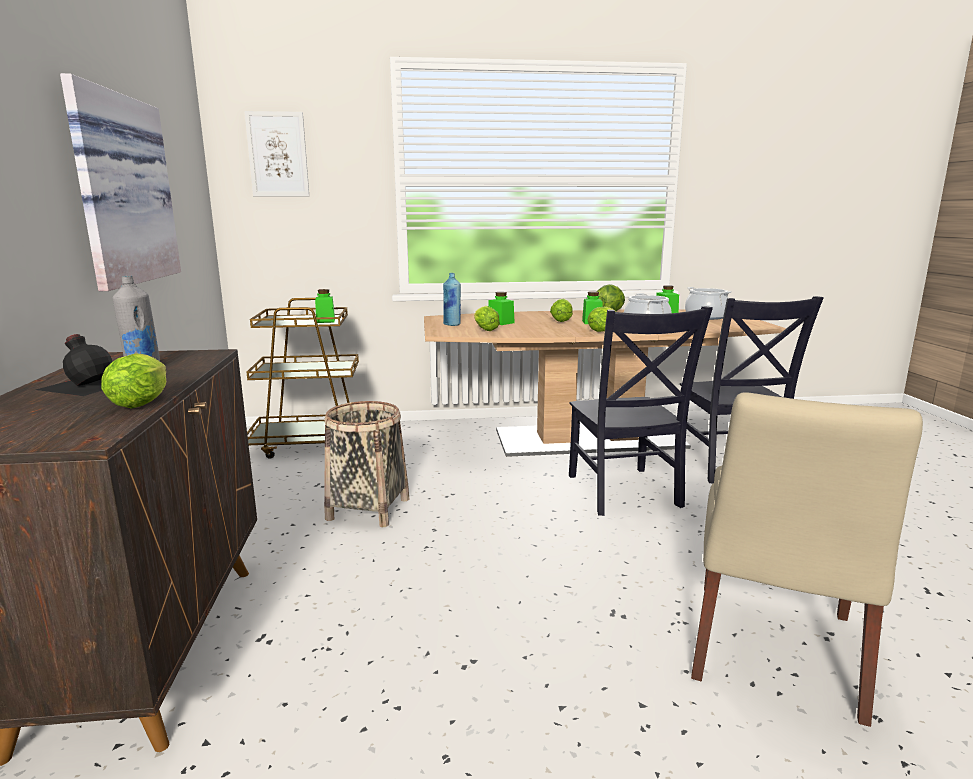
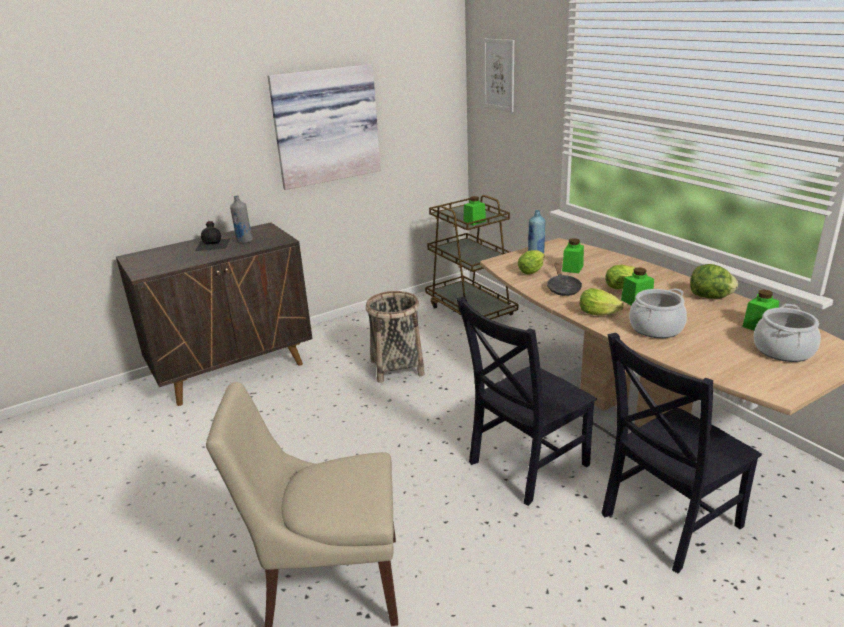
camera: 65 degrees right, 10 degrees up
lettuce [101,353,166,409] -> none
none -> black frying pan [547,263,582,296]

